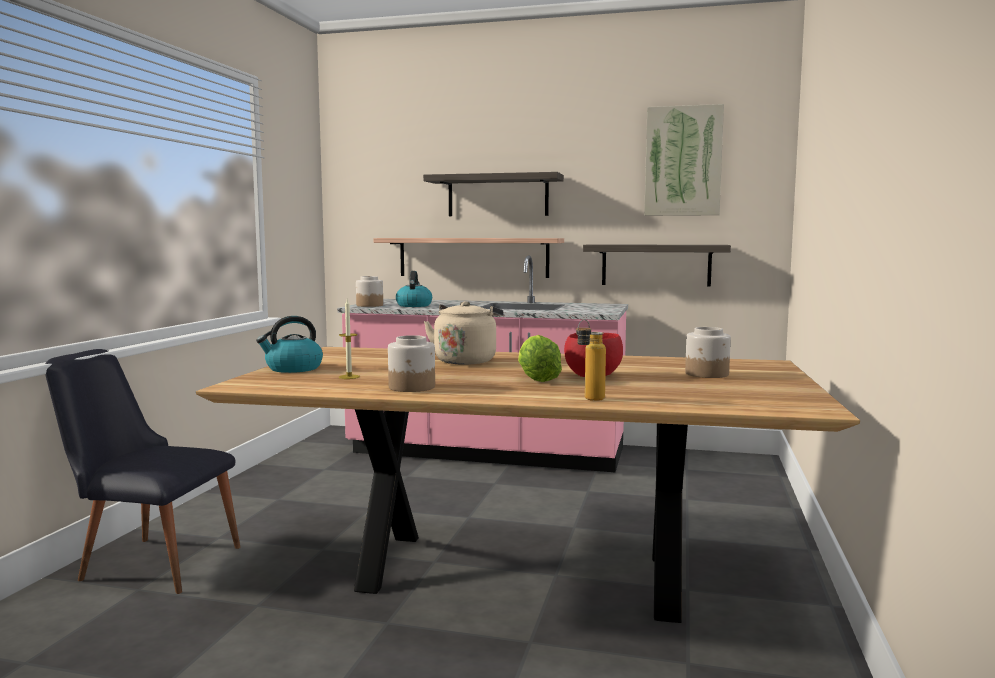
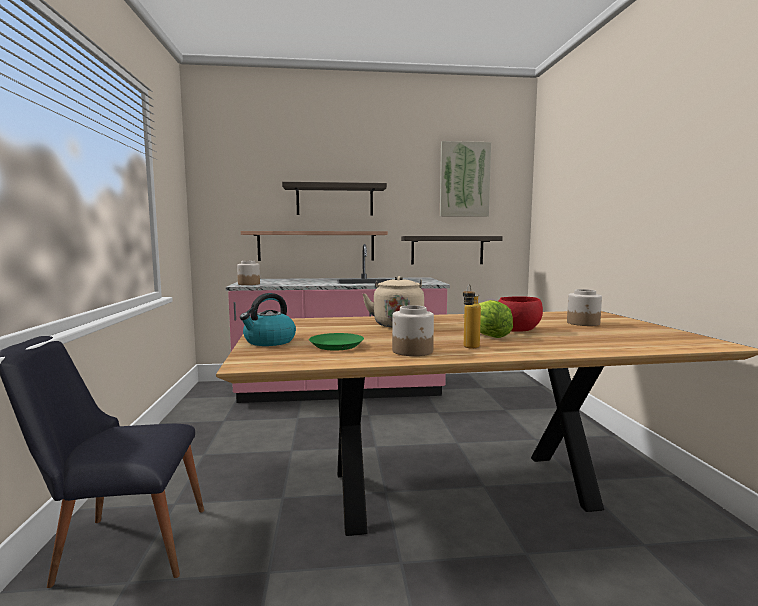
camera: 20 degrees left, 0 degrees up
candle [339,299,360,379] -> green plate [309,333,364,350]
kettle [396,271,432,307] -> none
bottle [576,319,606,401] -> bottle moved to [463,284,481,349]

